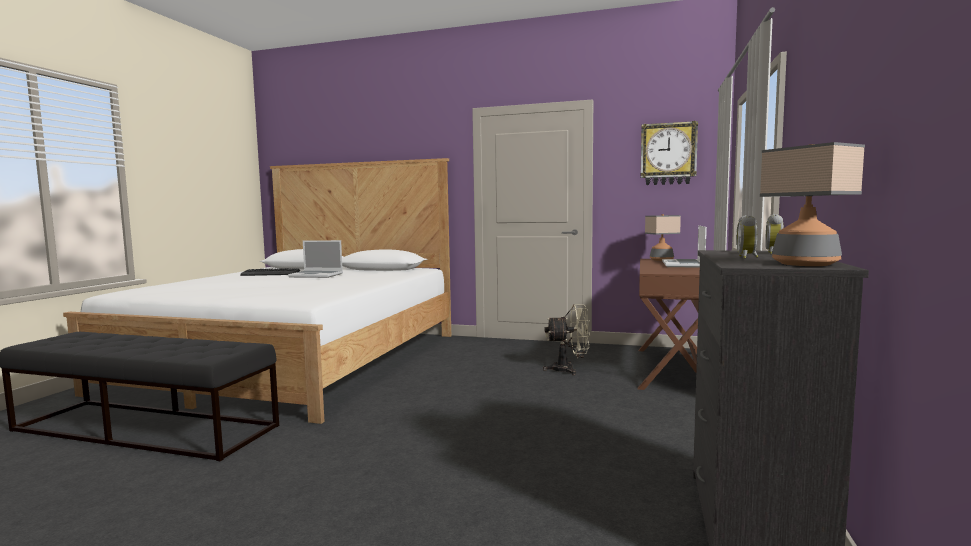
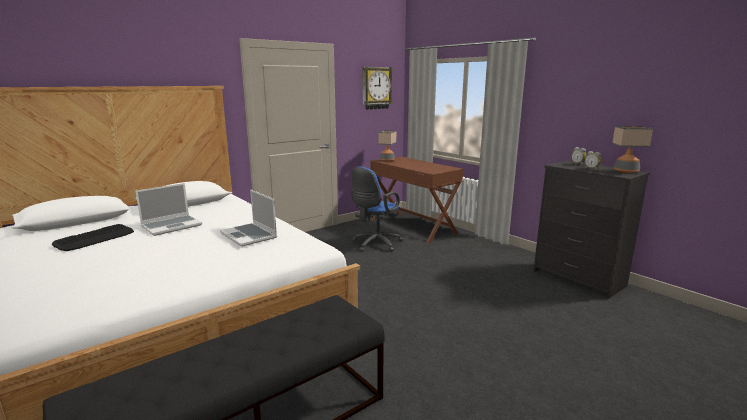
camera: 55 degrees left, 10 degrees up
beige fan [543,304,590,375] -> blue office chair [351,166,403,252]
laptop [662,225,707,268] -> laptop moved to [220,189,277,247]

